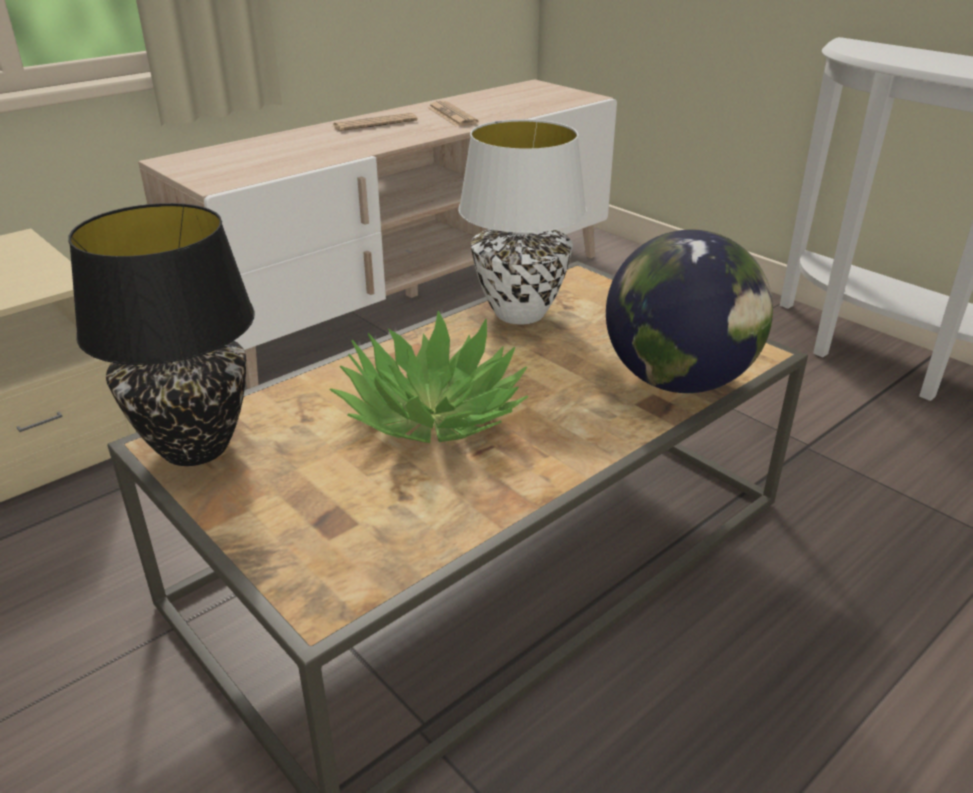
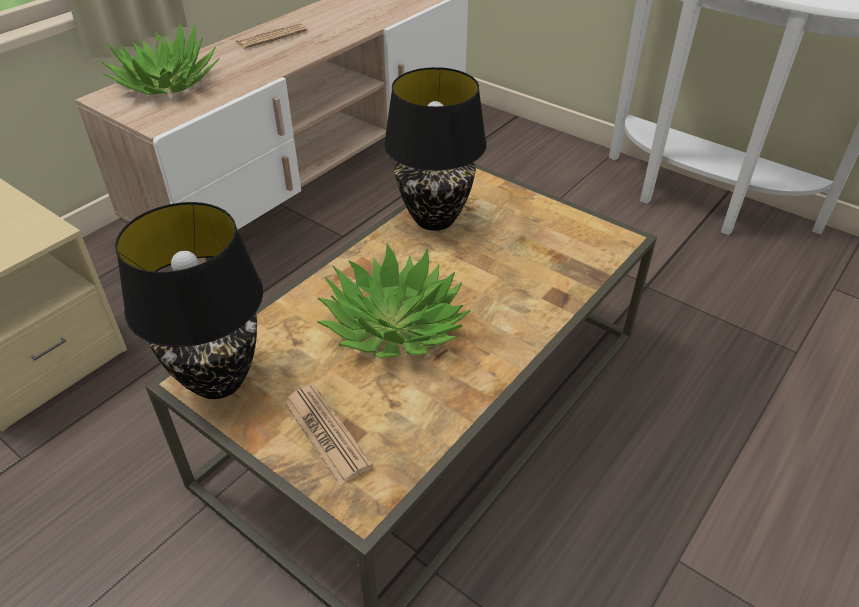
camera: 10 degrees left, 10 degrees up
newspaper [427,101,478,126] -> newspaper moved to [284,384,373,485]
white table lamp [458,119,587,325] -> black table lamp [384,67,487,231]
globe [606,229,773,393] -> none
none -> potted plant [102,23,219,95]

